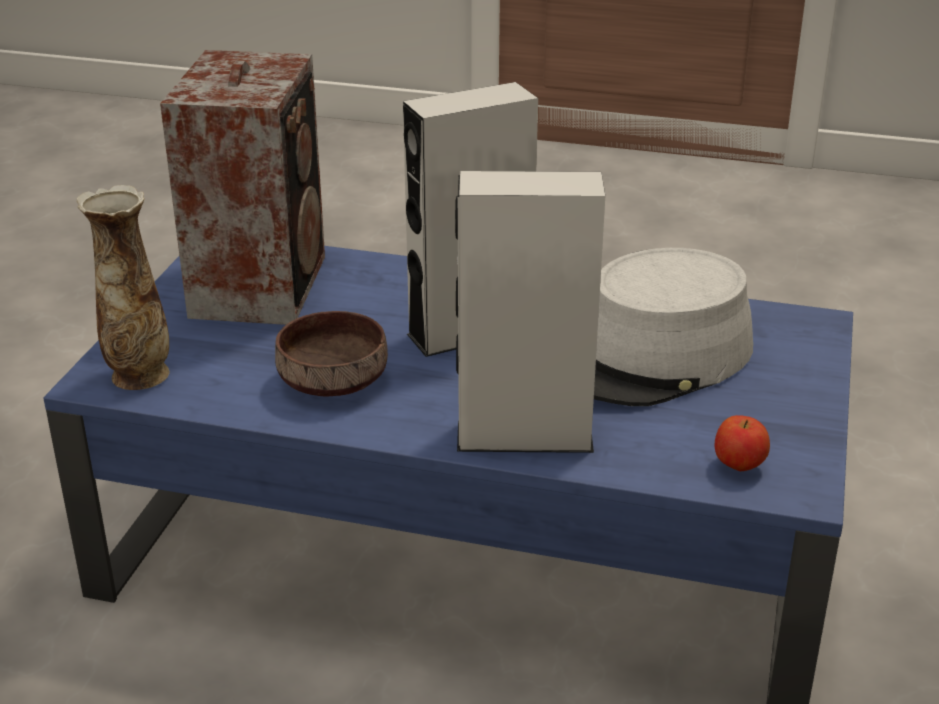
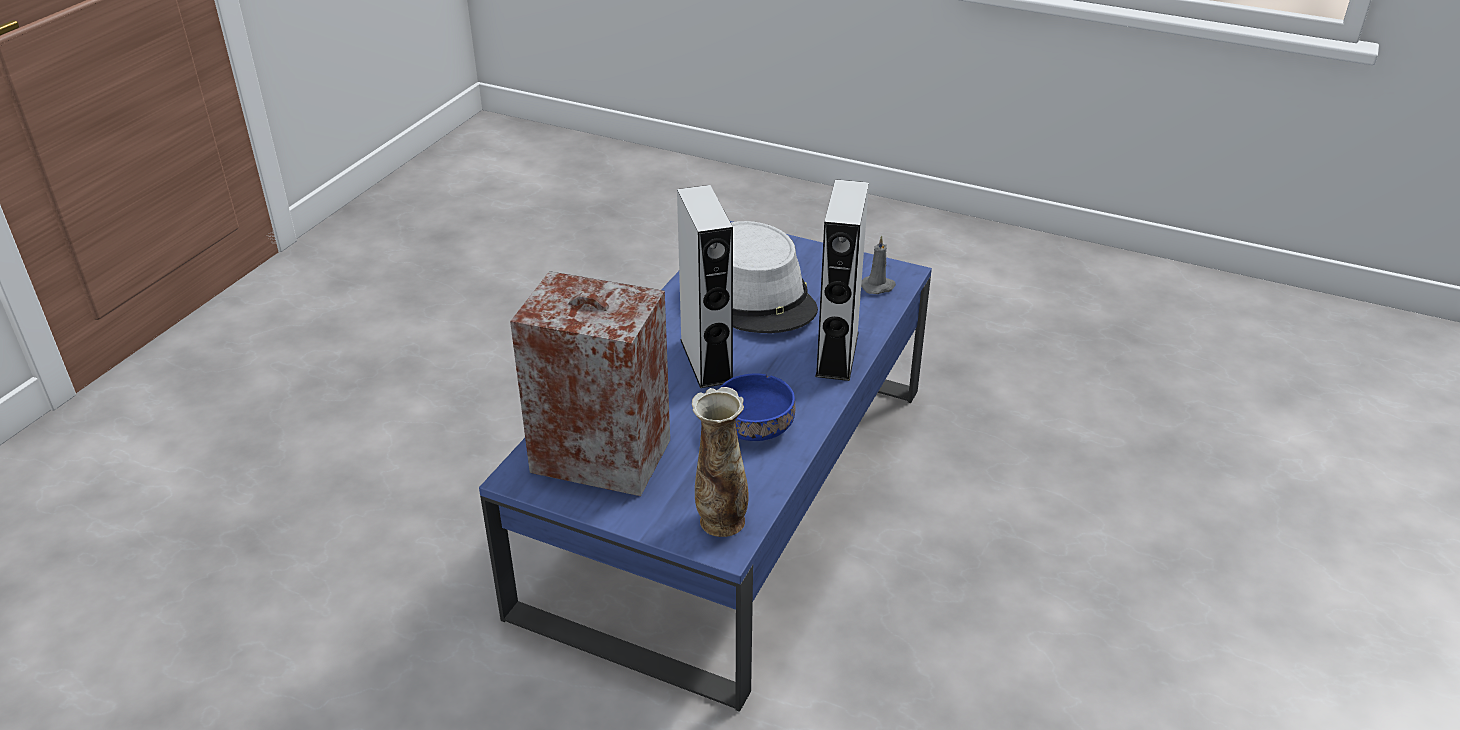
camera: 80 degrees left, 5 degrees up
brown bowl [275,311,388,396] -> blue bowl [719,373,795,441]
apple [715,415,770,471] -> grey candle [861,236,896,294]

